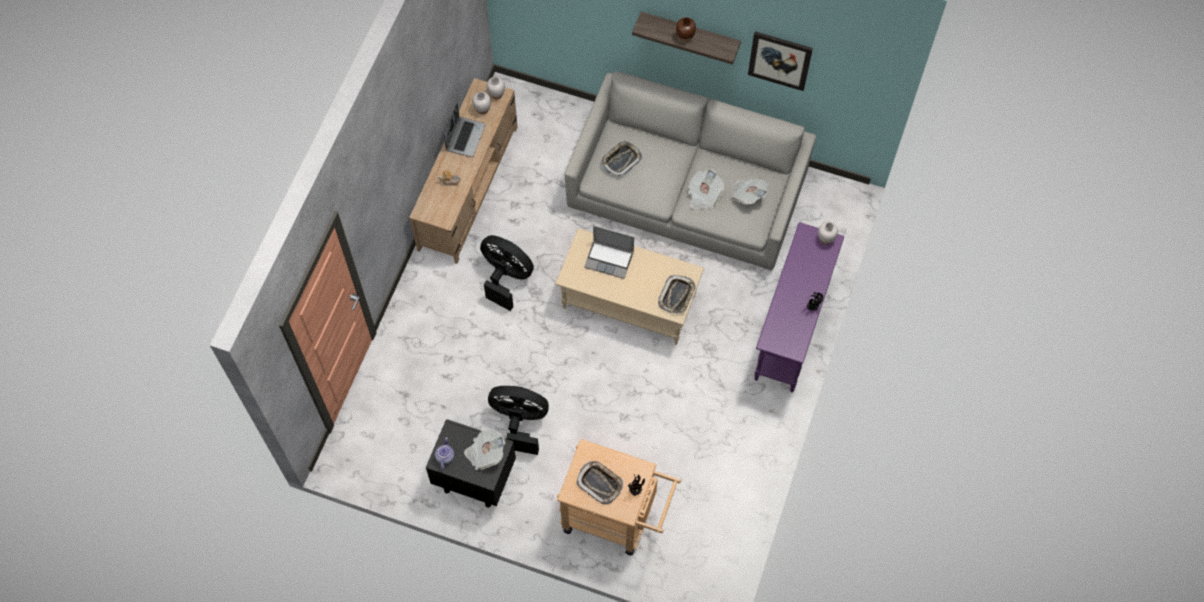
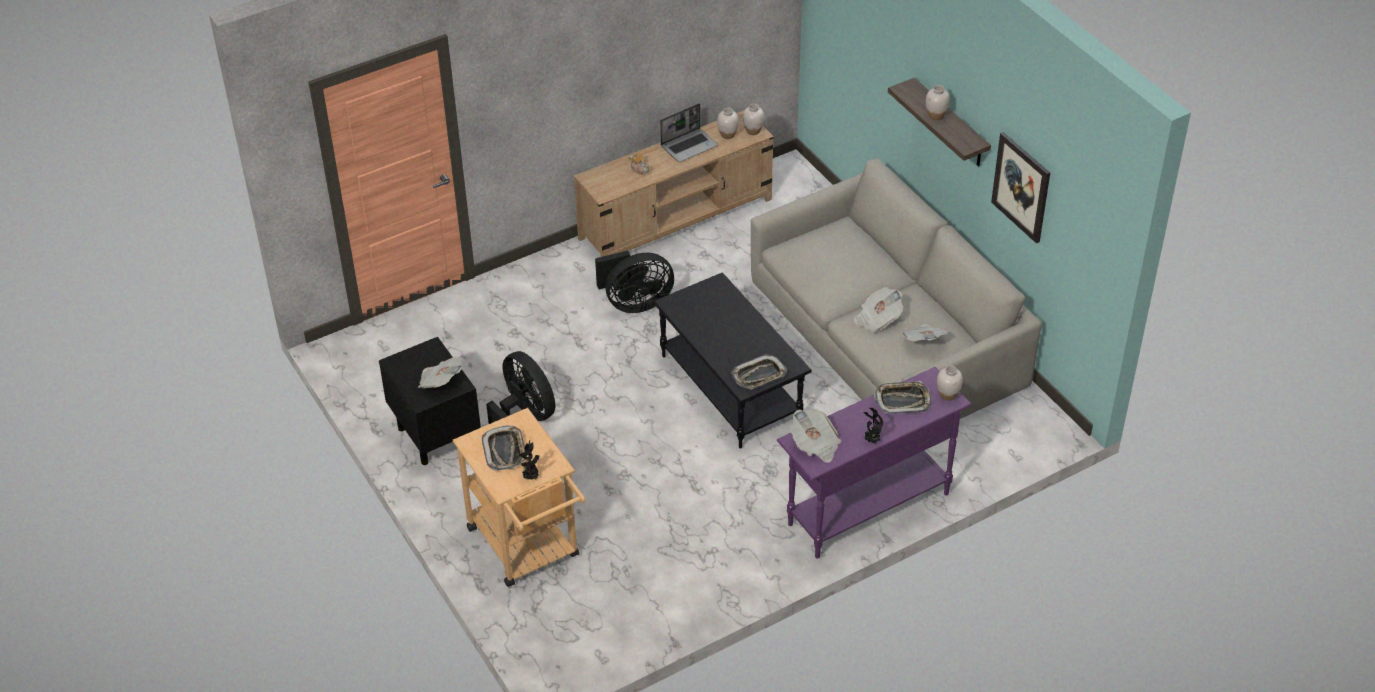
camera: 40 degrees right, 20 degrees down
teapot [435,437,455,470] -> none
black fan [480,235,534,311] -> black fan turned 90 degrees clockwise [595,250,674,313]
beige coffee table [555,228,704,345] -> black coffee table [654,272,812,449]
laptop [584,226,634,279] -> none
tray [601,140,642,177] -> tray moved to [874,381,931,414]
brown vase [676,17,696,42] -> white vase [926,85,950,120]
none -> newspaper [790,409,841,463]

